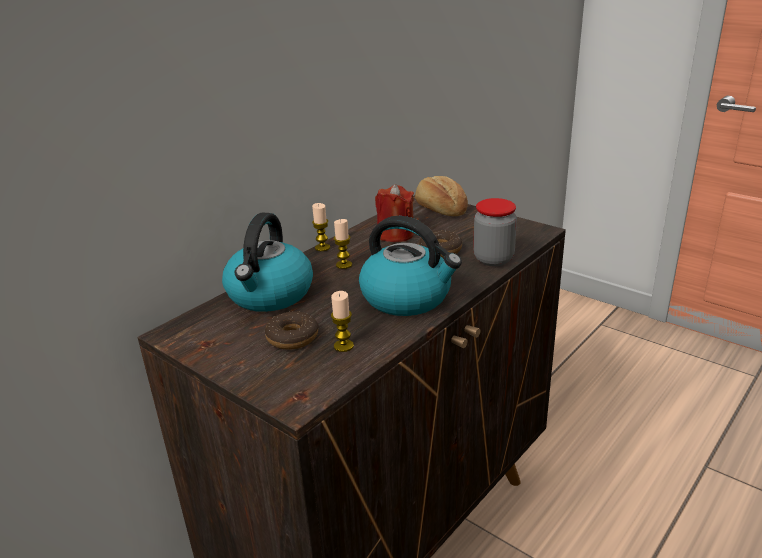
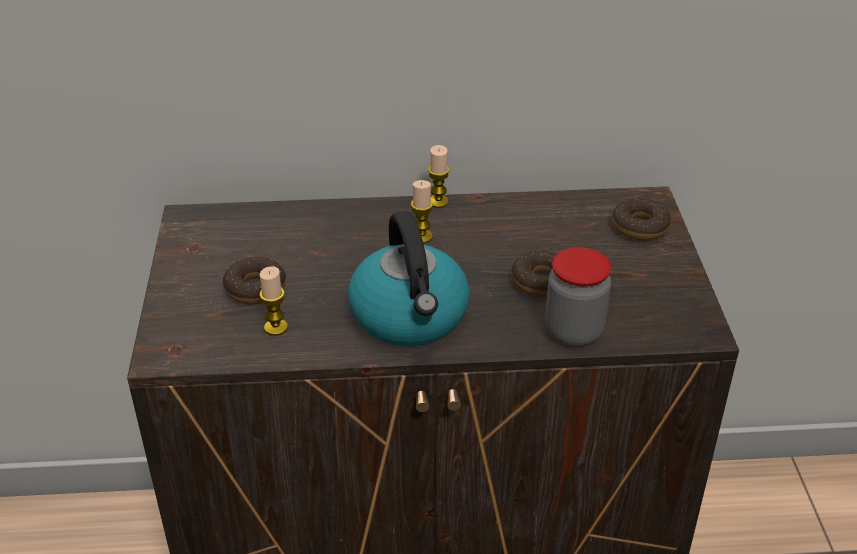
camera: 45 degrees right, 10 degrees up
kettle [222,213,313,312] -> none
red candle [375,184,414,242] -> none
bread [415,176,468,216] -> donut [612,198,671,241]

